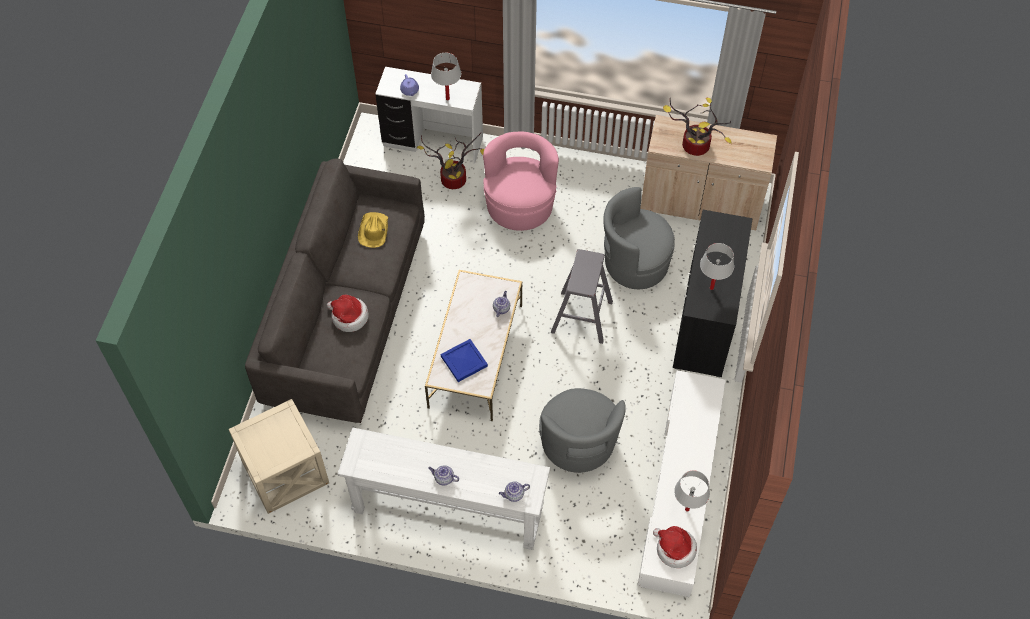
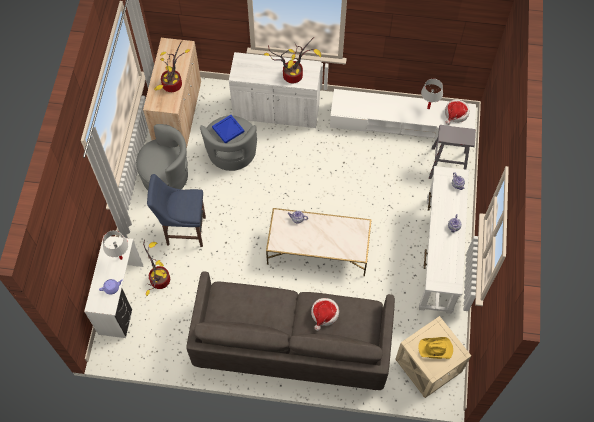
camera: 95 degrees left, 5 degrees up
yellow hat [358,212,388,248] -> yellow hat moved to [418,337,453,359]
blue tray [441,339,488,382] -> blue tray moved to [212,115,244,143]
pink armchair [483,131,559,231] -> blue stool [147,174,206,247]
grey armchair [539,388,626,473] -> grey armchair moved to [136,124,188,190]
grey stool [551,249,613,344] -> grey stool moved to [429,125,476,179]
black cabinet [673,210,753,378] -> white cabinet [229,52,321,128]
white table lamp [700,243,734,290] -> potted plant [263,37,321,83]

